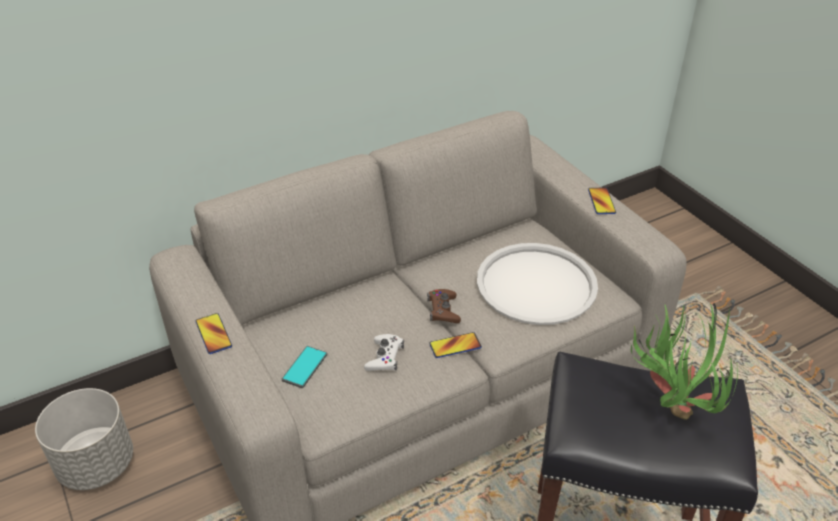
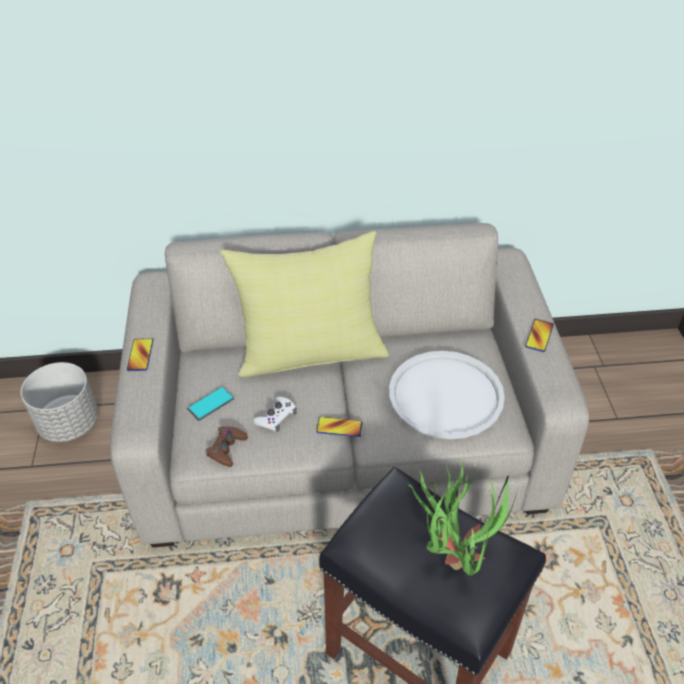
camera: 25 degrees right, 5 degrees up
brown game controller [427,289,461,323] -> brown game controller moved to [205,426,248,467]
none -> yellow pillow [220,231,389,377]

